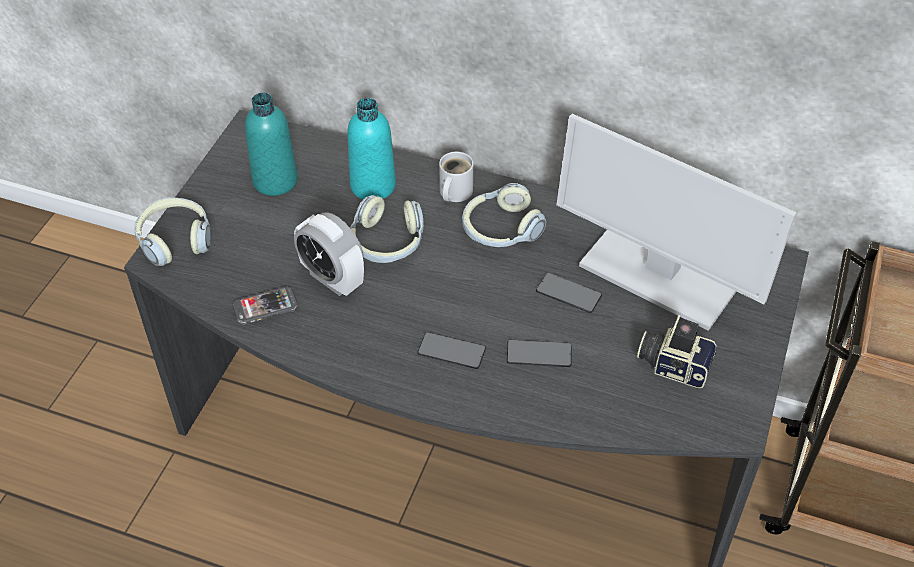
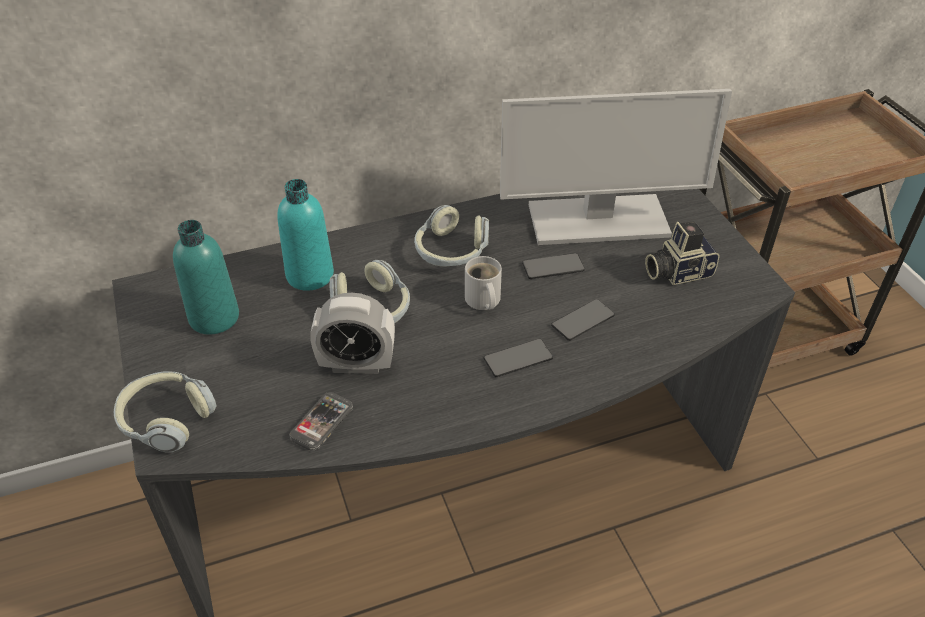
camera: 40 degrees left, 5 degrees down
white mug [439,152,473,202] -> white mug moved to [465,256,502,310]

